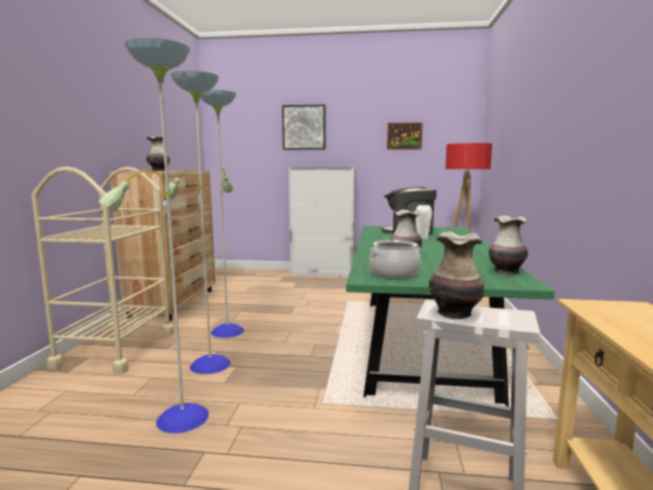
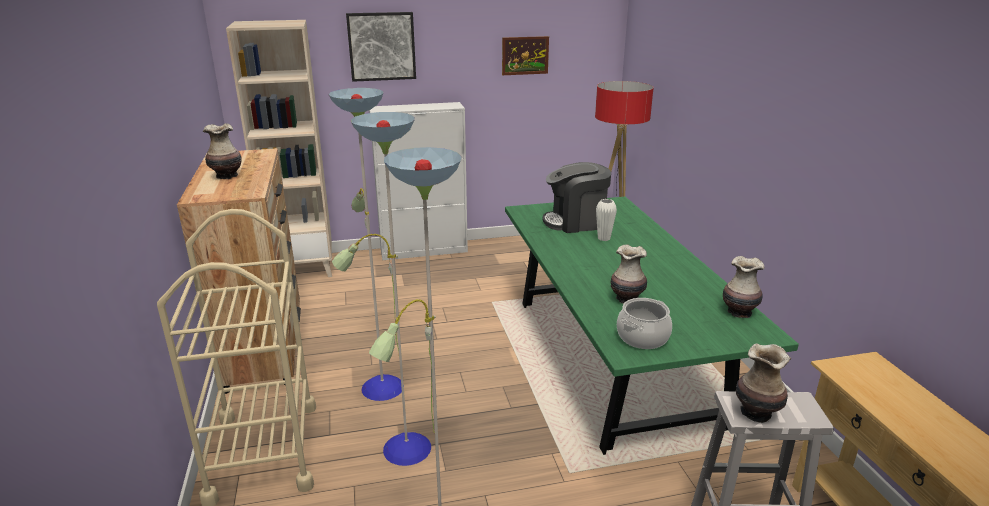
camera: 20 degrees left, 15 degrees up
none -> beige bookcase [226,20,332,277]

